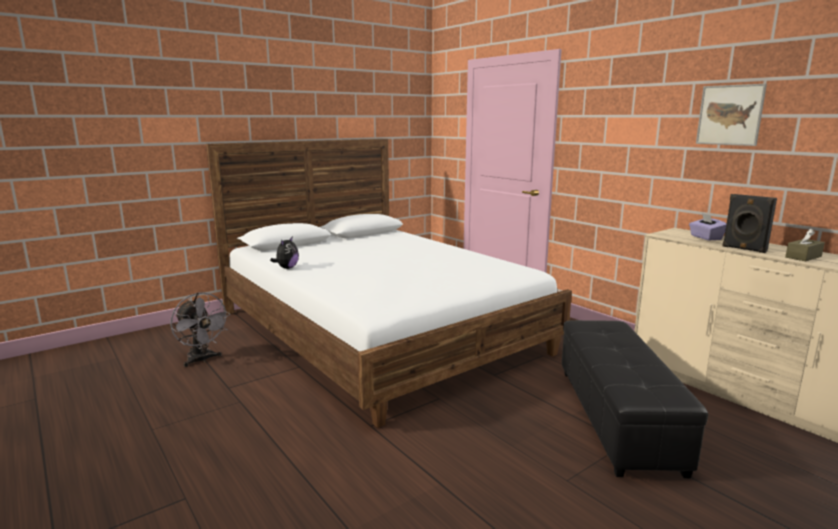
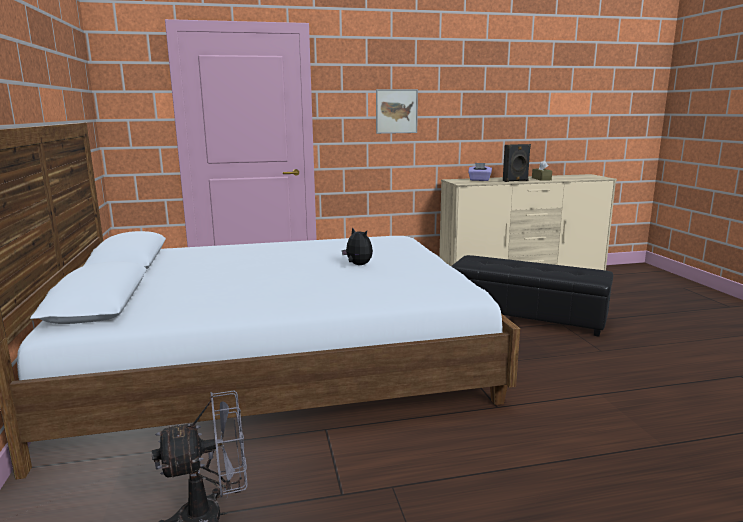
camera: 65 degrees left, 0 degrees up
plush toy [270,237,299,269] -> plush toy moved to [342,227,373,265]
picture [696,84,767,146] -> picture moved to [376,89,418,134]

